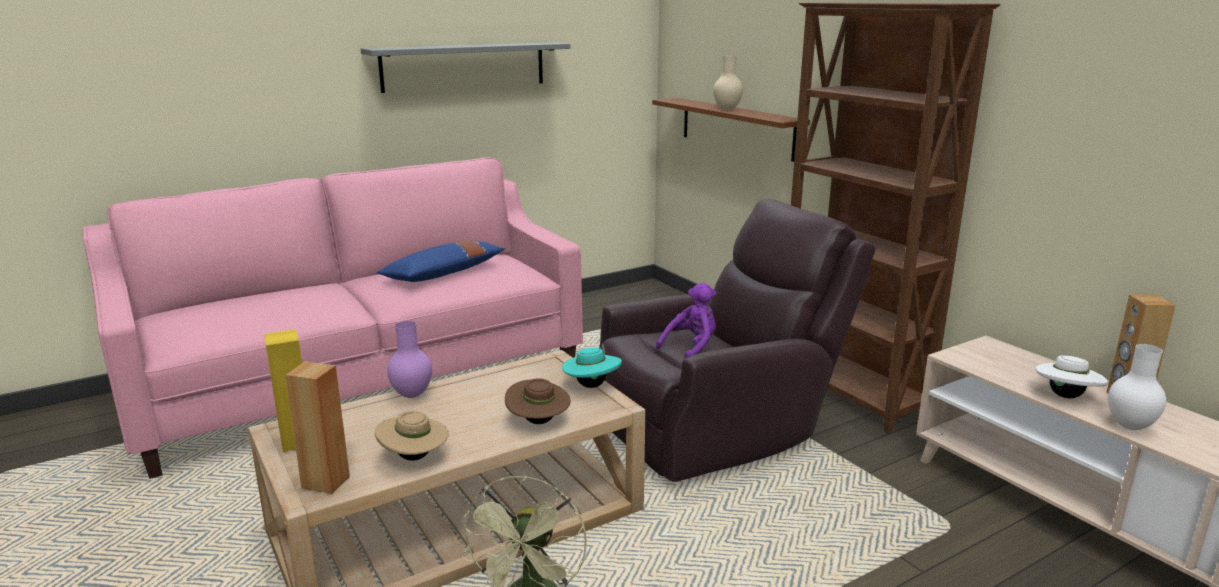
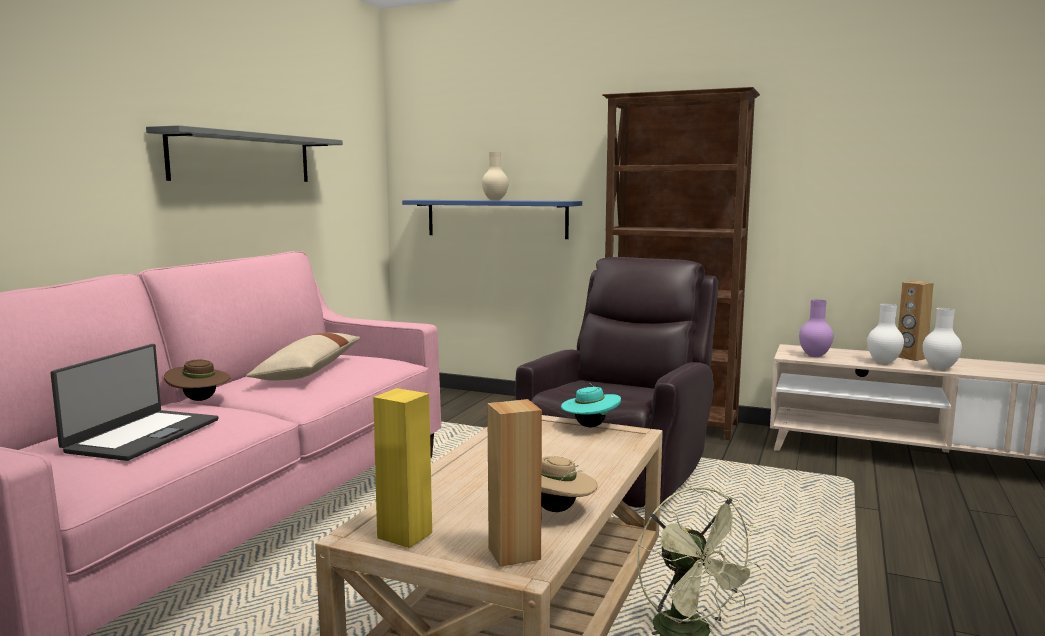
camera: 35 degrees left, 10 degrees down
blue pillow [377,241,505,282] -> beige pillow [246,333,361,381]
purple vase [387,321,432,398] -> purple vase moved to [799,300,834,357]
brown hat [505,378,571,424] -> brown hat moved to [164,360,230,401]
brown shelf [652,98,810,162] -> blue shelf [402,200,582,239]
purple plush toy [656,283,716,358] -> none
white hat [1035,355,1108,398] -> white vase [867,304,904,364]
none -> laptop [50,344,219,461]

